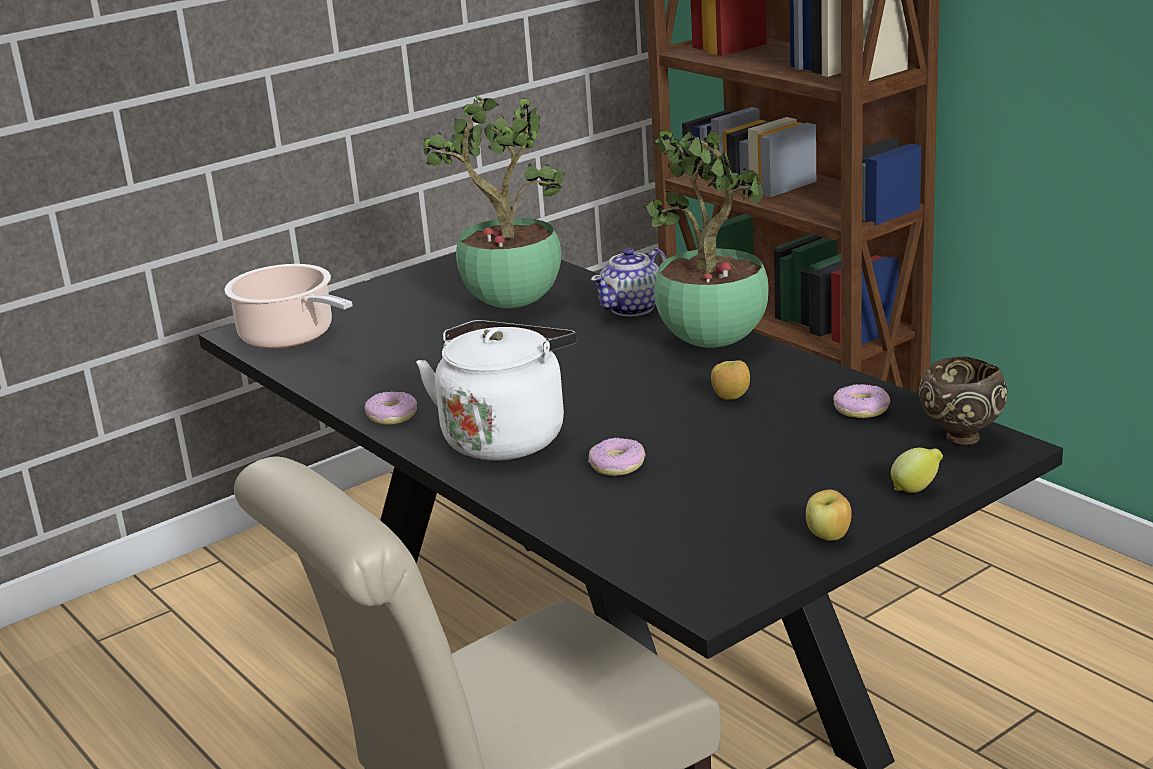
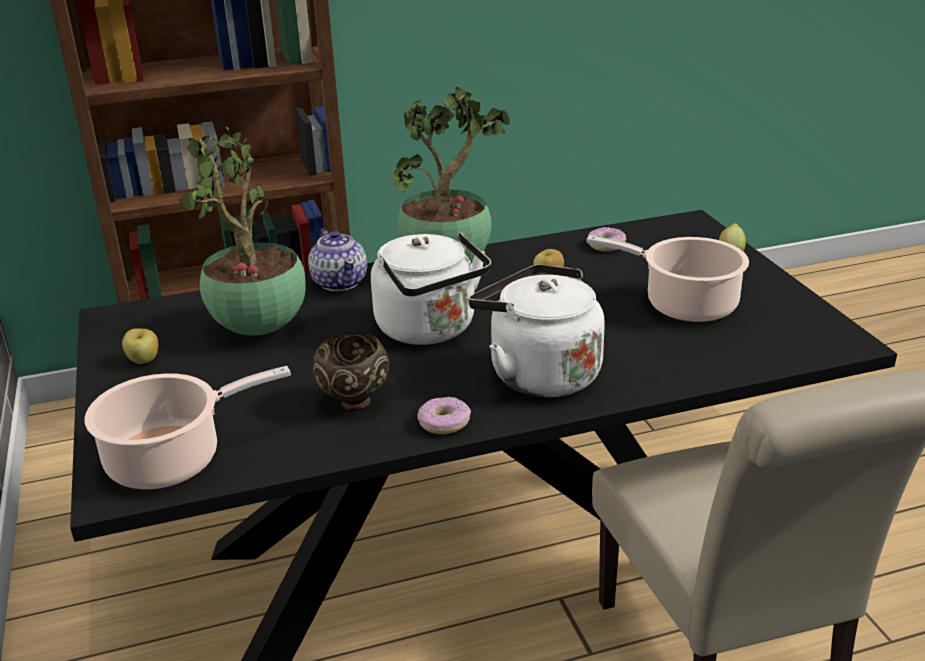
camera: 70 degrees left, 5 degrees up
donut [588,438,645,476] -> none
apple [806,490,852,541] -> apple moved to [122,328,158,364]
brown bowl [919,357,1007,446] -> brown bowl moved to [313,333,389,411]
none -> white kettle [371,233,492,345]
none -> cooking pot [586,235,749,322]

